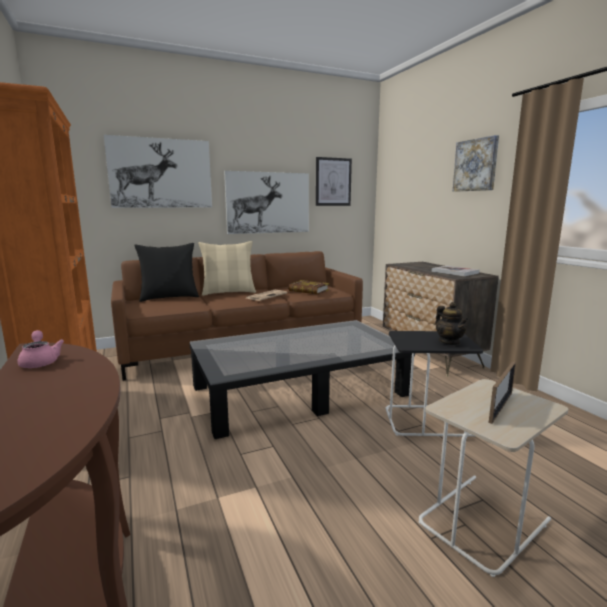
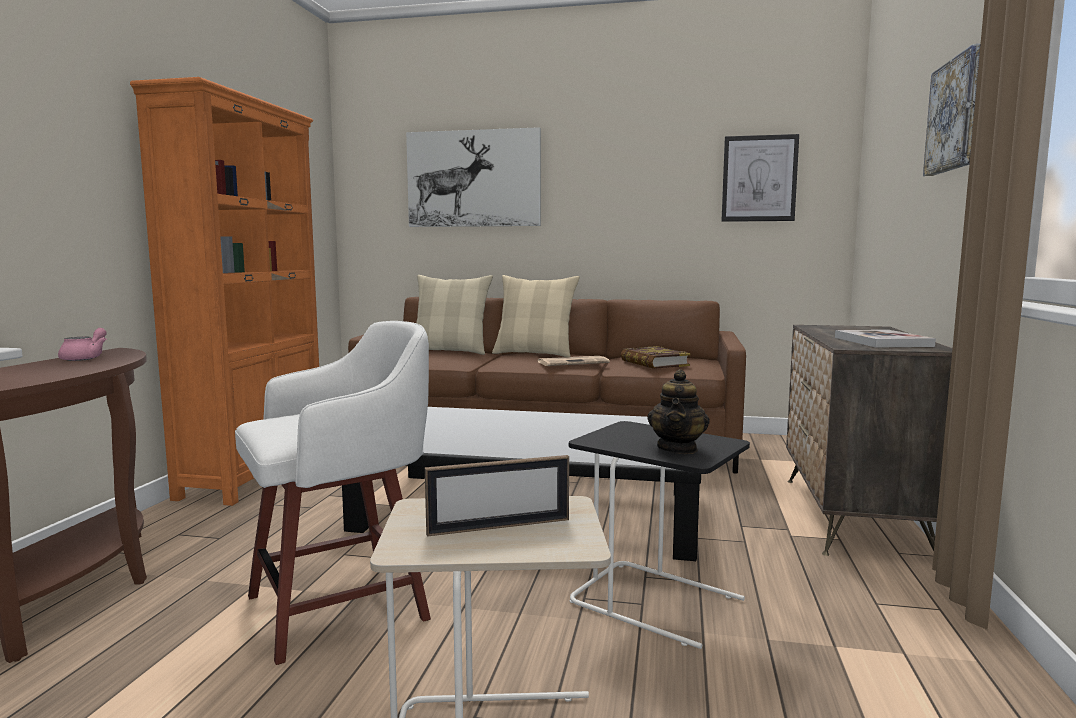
camera: 35 degrees right, 5 degrees down
black pillow [134,243,199,302] -> beige pillow [416,275,493,355]
picture [224,171,309,234] -> none
none -> white stool [235,321,431,665]

